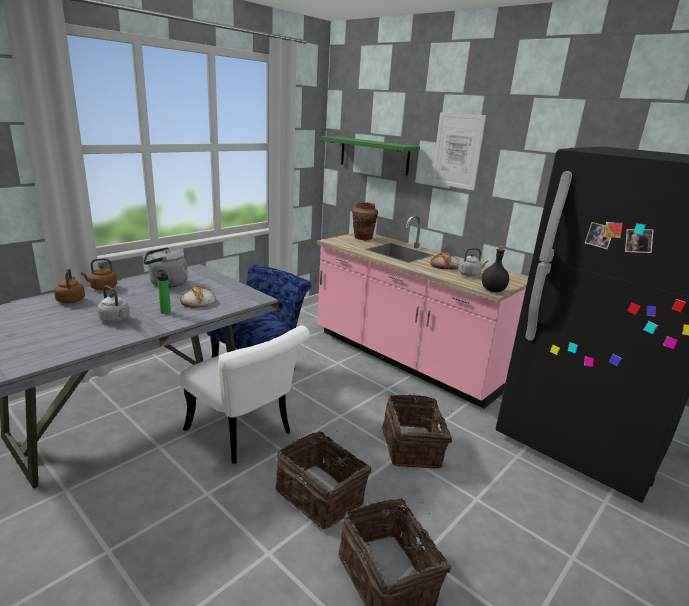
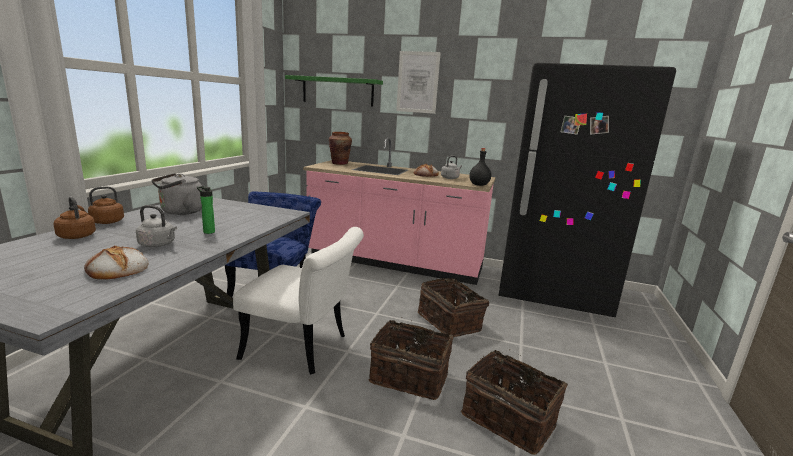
camera: 25 degrees left, 5 degrees down
bread [180,286,216,308] -> bread moved to [84,246,149,280]

